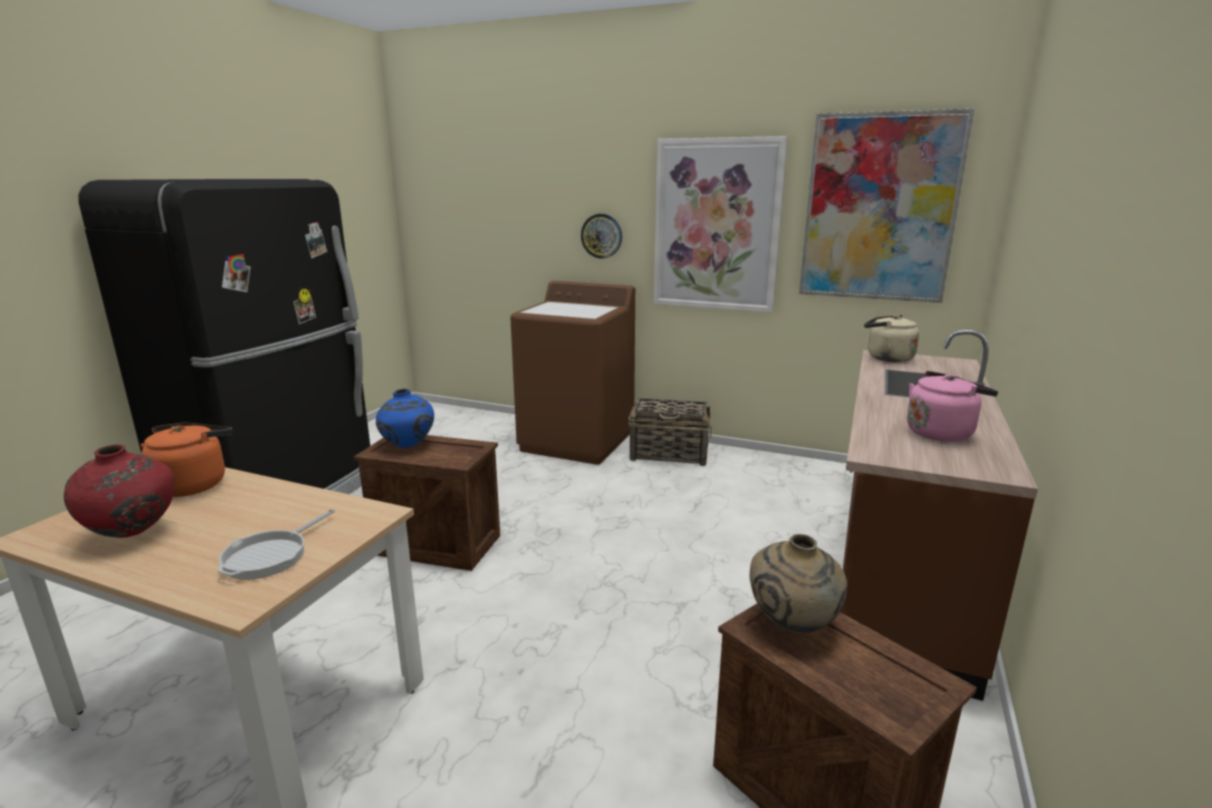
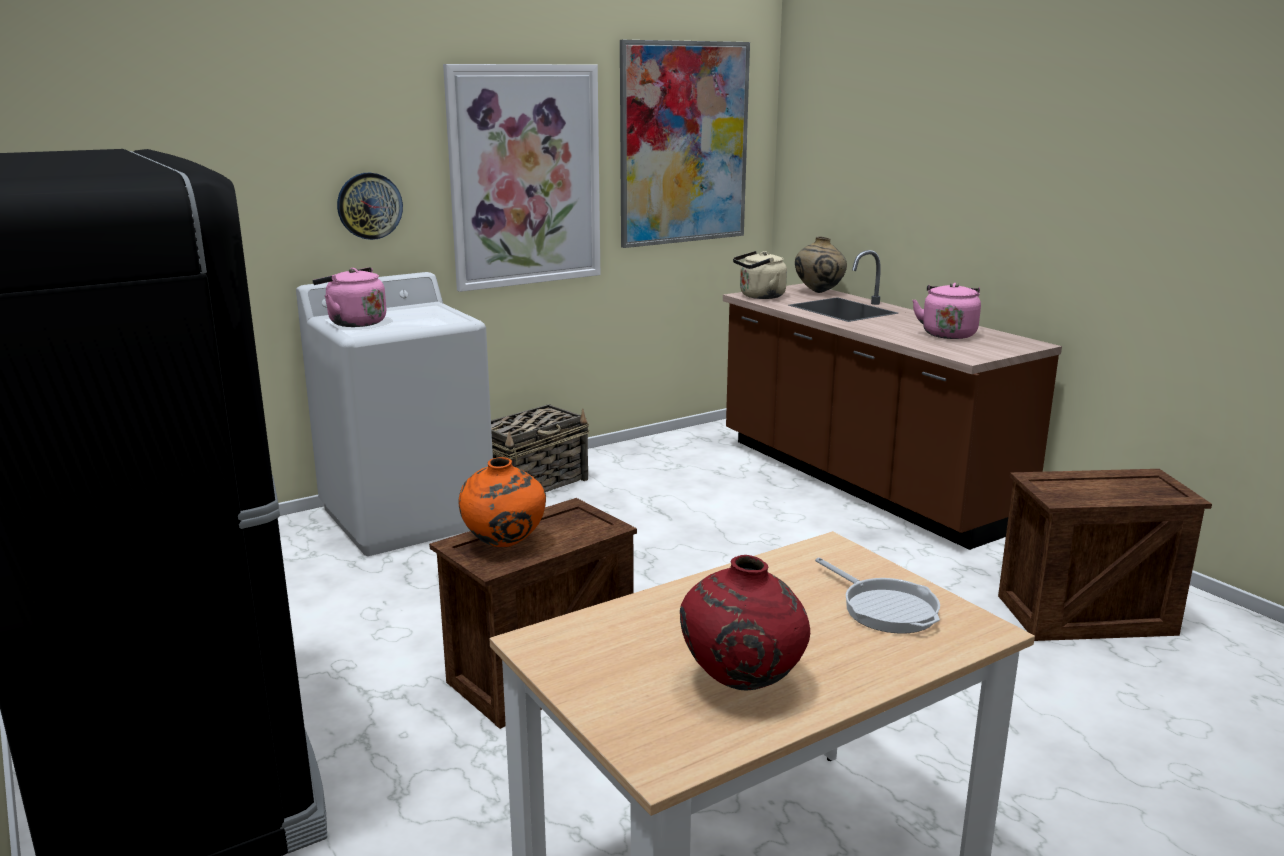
camera: 55 degrees left, 0 degrees up
orange kettle [140,423,233,497] -> none
blue vase [376,389,434,448] -> orange vase [459,457,546,547]
brown washing machine [510,281,635,465] -> white washing machine [296,272,493,556]
beige vase [749,534,848,633] -> beige vase moved to [795,236,847,293]
none -> pink kettle [312,267,386,327]

